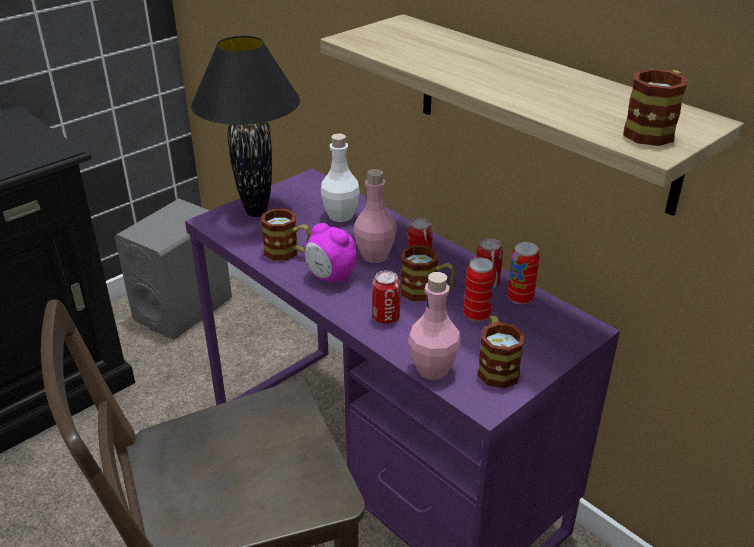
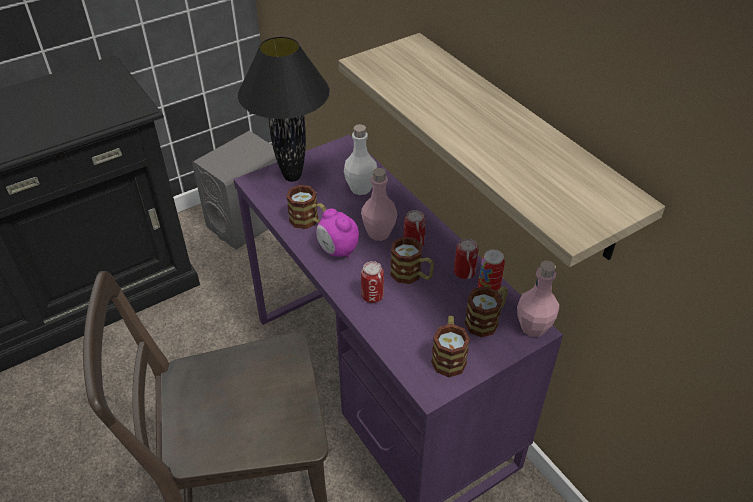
camera: 10 degrees right, 10 degrees up
pink bottle [408,272,461,380] -> pink bottle moved to [517,261,559,337]
can [464,257,495,322] -> none
mug [623,68,687,146] -> mug moved to [464,286,508,337]

